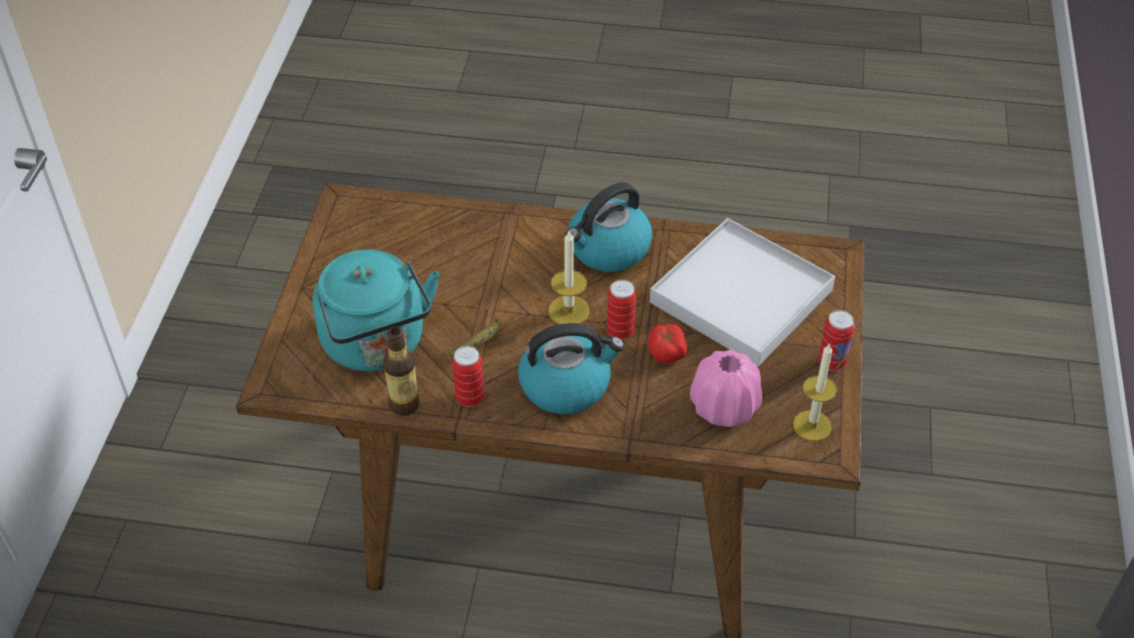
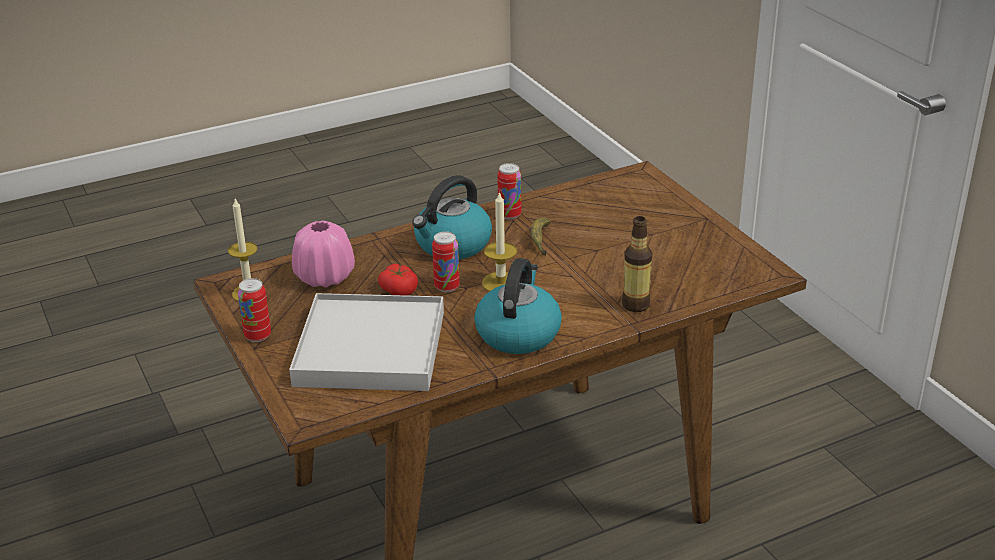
camera: 145 degrees right, 15 degrees down
turquoise kettle [312,249,439,371] -> none
bottle [383,326,420,416] -> bottle moved to [622,216,653,312]

